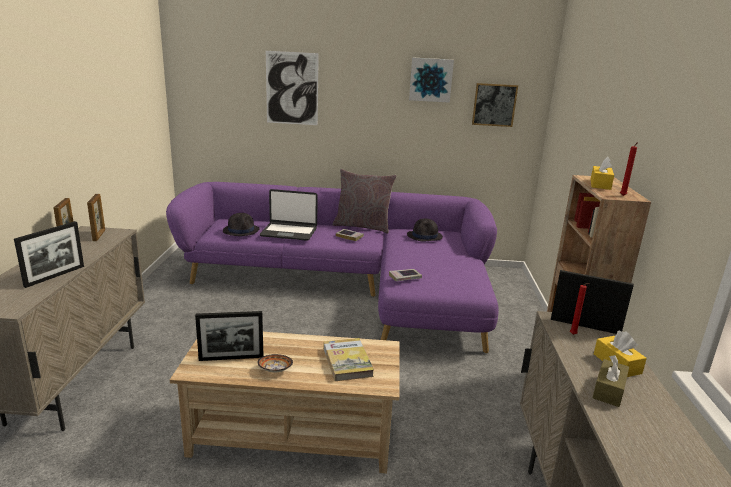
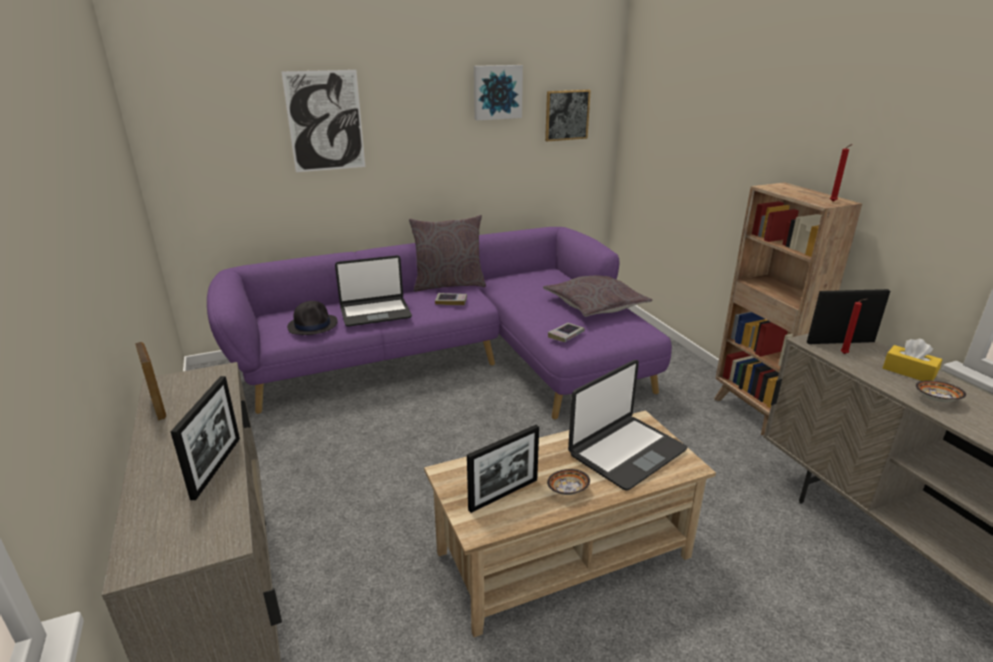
camera: 25 degrees left, 5 degrees up
picture frame [87,194,105,241] -> none
book [323,338,374,381] -> laptop [568,360,687,491]
black hat [407,219,443,242] -> none
yellow tissue box [590,157,614,190] -> none
brown tissue box [592,355,629,407] -> bowl [916,380,966,402]
none -> grey pillow [543,275,652,317]

